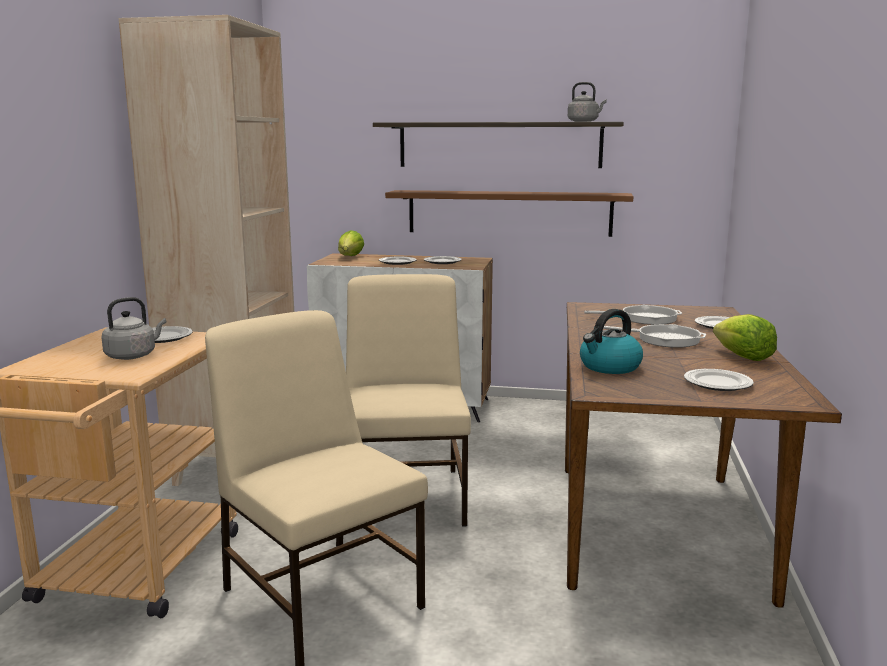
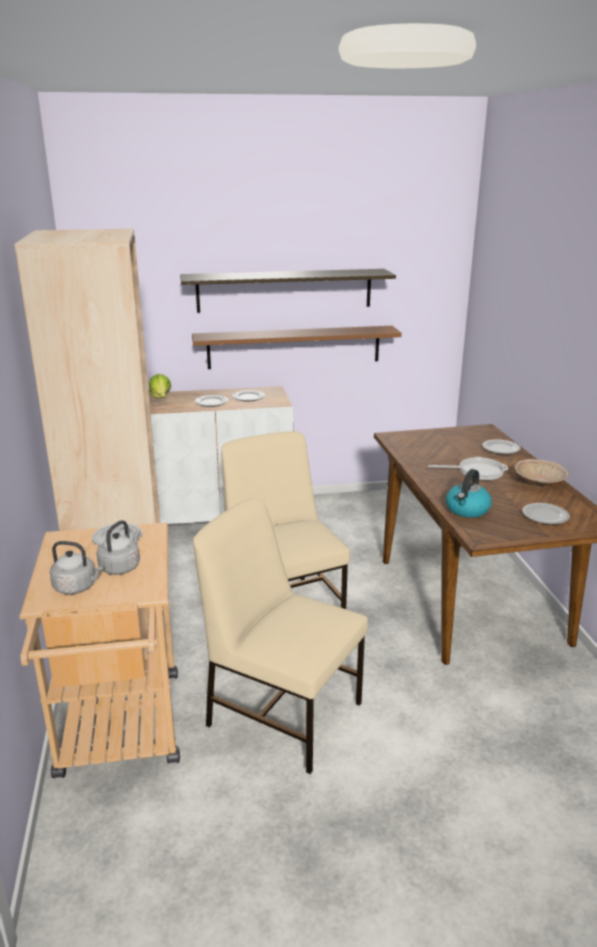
camera: 20 degrees left, 10 degrees up
grey kettle [568,82,607,122] -> grey kettle moved to [50,541,103,594]
frying pan [584,305,682,325] -> none
lettuce [713,314,777,361] -> beige bowl [515,459,569,486]

